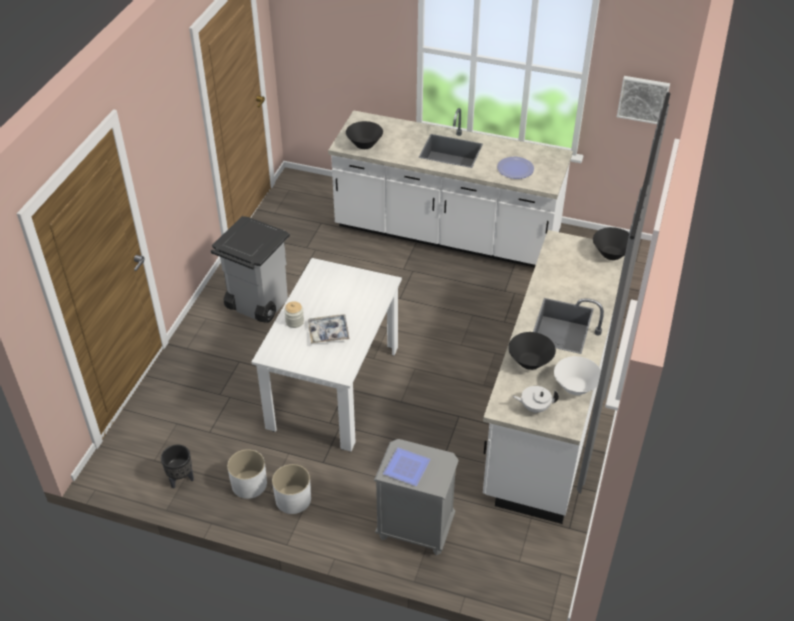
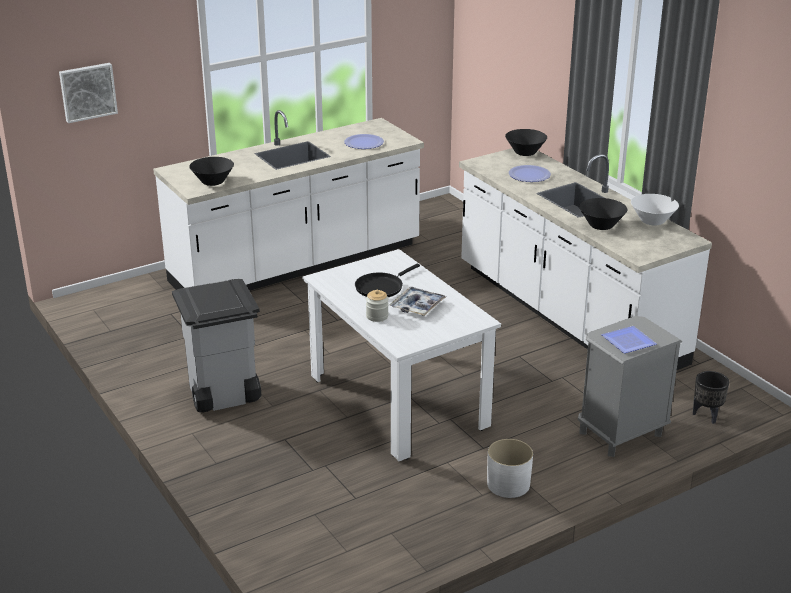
camera: 50 degrees left, 15 degrees down
black planter [161,445,194,489] -> black planter moved to [693,371,729,424]
white planter [227,449,267,499] -> none
white teapot [513,386,559,413] -> none
picture [617,76,670,124] -> picture moved to [59,63,118,123]
none -> black frying pan [355,264,420,297]
none -> plate [509,165,551,182]

